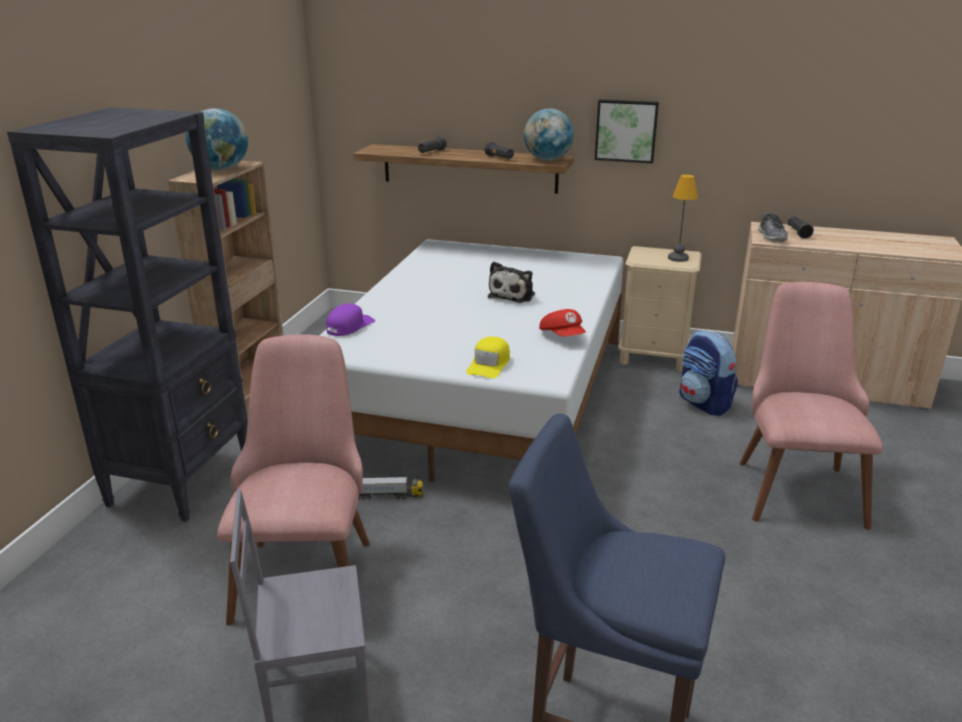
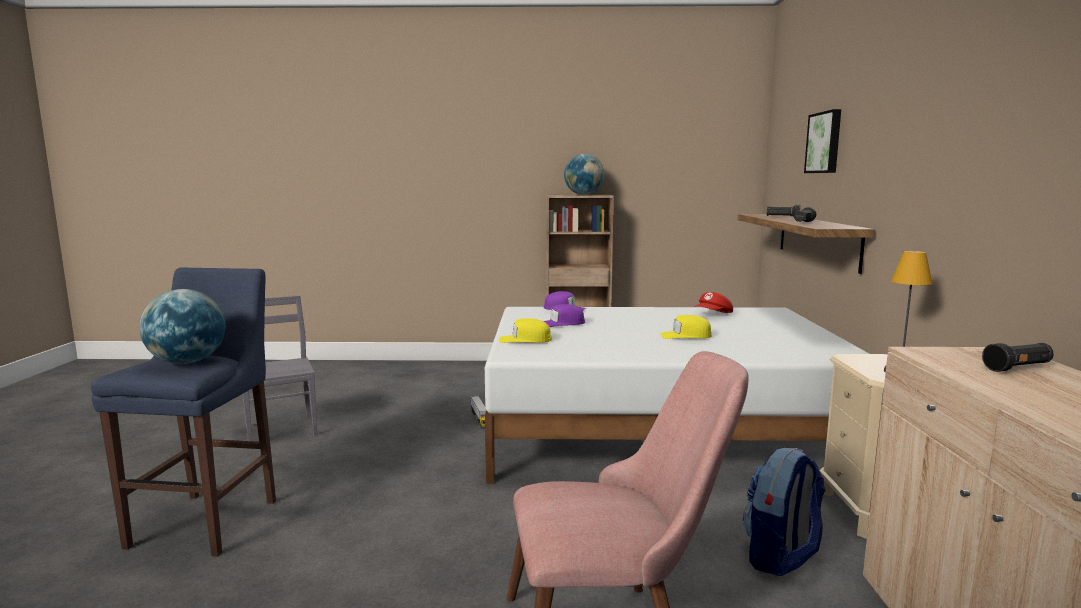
camera: 75 degrees right, 15 degrees down
black bookcase [7,107,248,522] -> none
pink chair [217,334,370,626] -> none
plush toy [488,261,535,303] -> yellow cap [660,315,712,339]
globe [524,109,574,161] -> globe moved to [139,289,225,364]
red cap [539,309,586,337] -> red cap moved to [695,292,733,313]
picture [595,99,659,164] -> picture moved to [804,109,841,173]
shoe [758,213,788,242] -> none
none -> purple cap [544,304,585,327]

